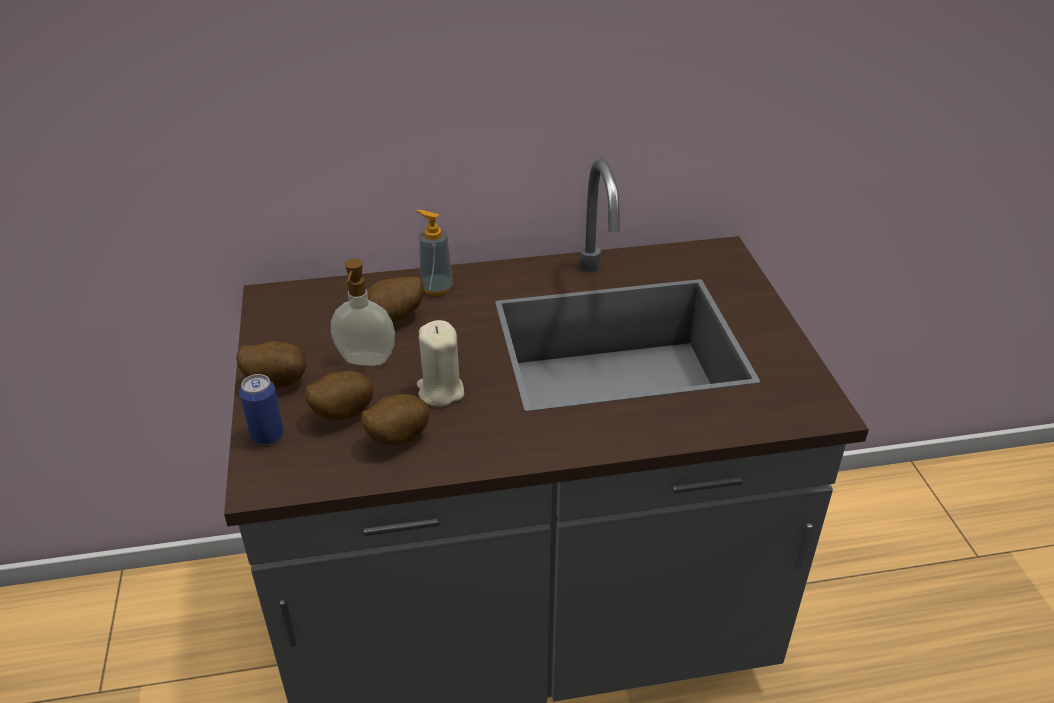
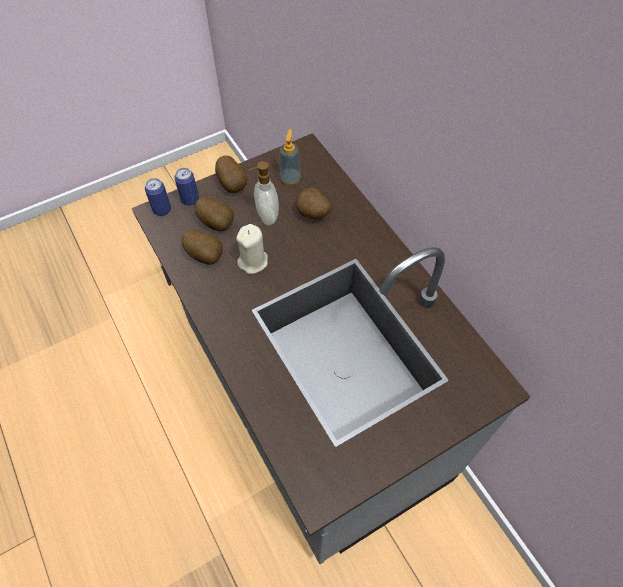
camera: 70 degrees right, 20 degrees up
soap dispenser [416,210,453,296] -> soap dispenser moved to [280,129,301,186]
none -> can [145,178,171,216]

